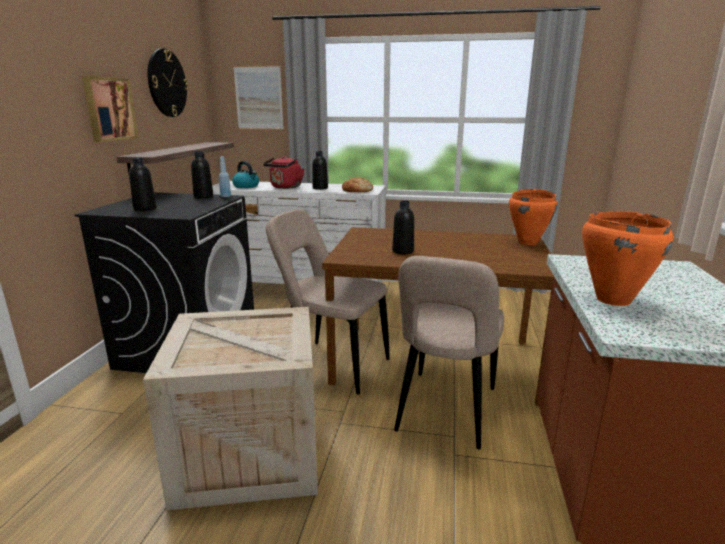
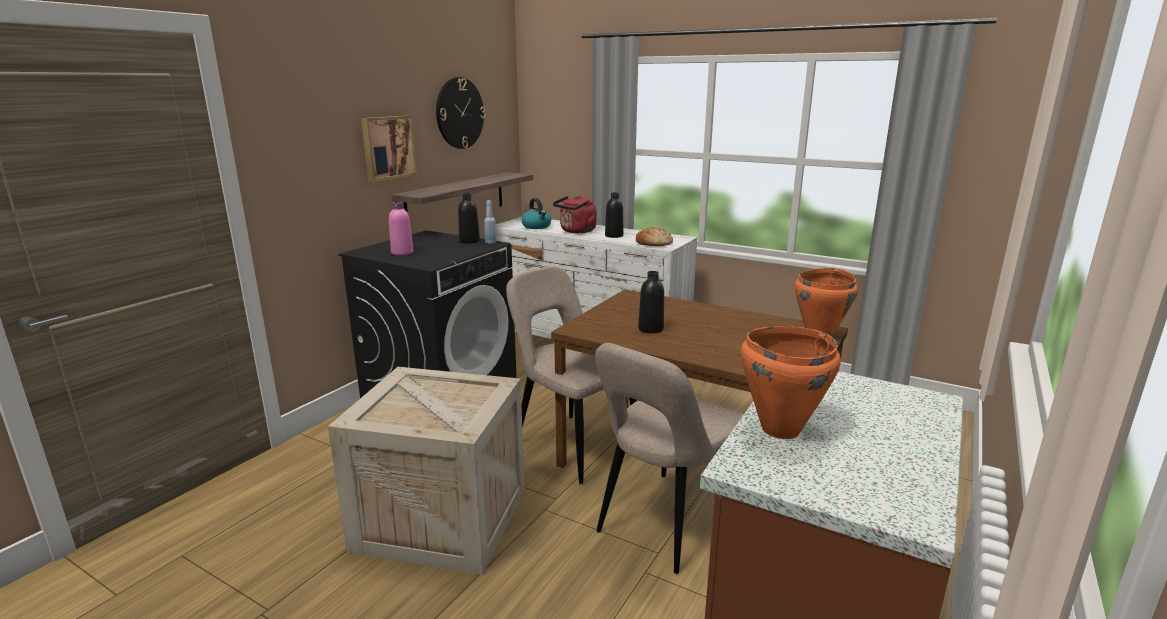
camera: 20 degrees right, 0 degrees up
black bottle [129,157,157,211] -> pink bottle [389,201,414,255]
picture [233,65,284,130] -> none

